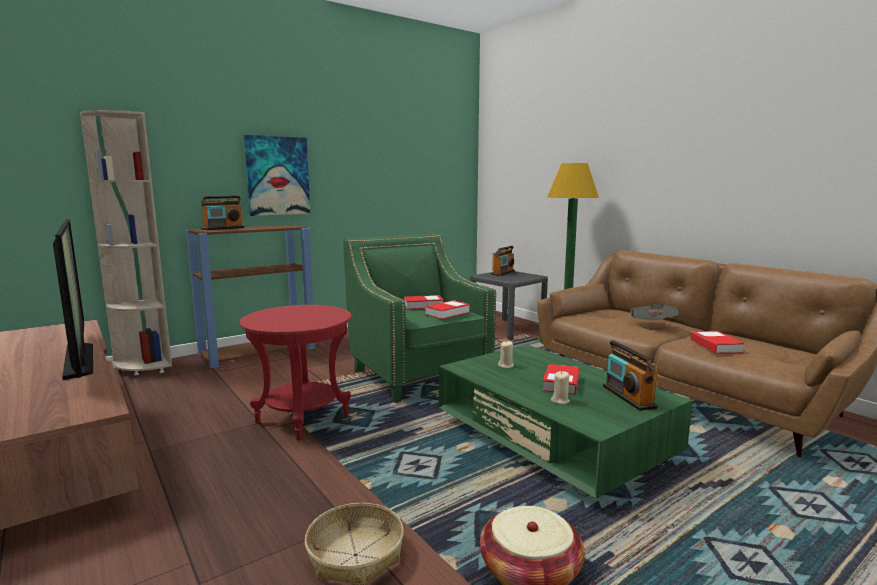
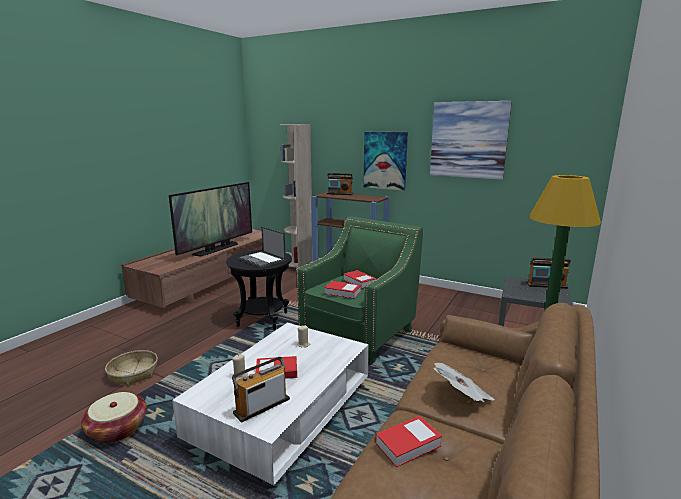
camera: 65 degrees right, 5 degrees up
red side table [240,305,351,441] -> black side table [226,250,292,330]
green coffee table [439,344,693,499] -> white coffee table [172,323,369,485]
none -> laptop [239,227,286,268]
none -> picture [430,101,512,180]

